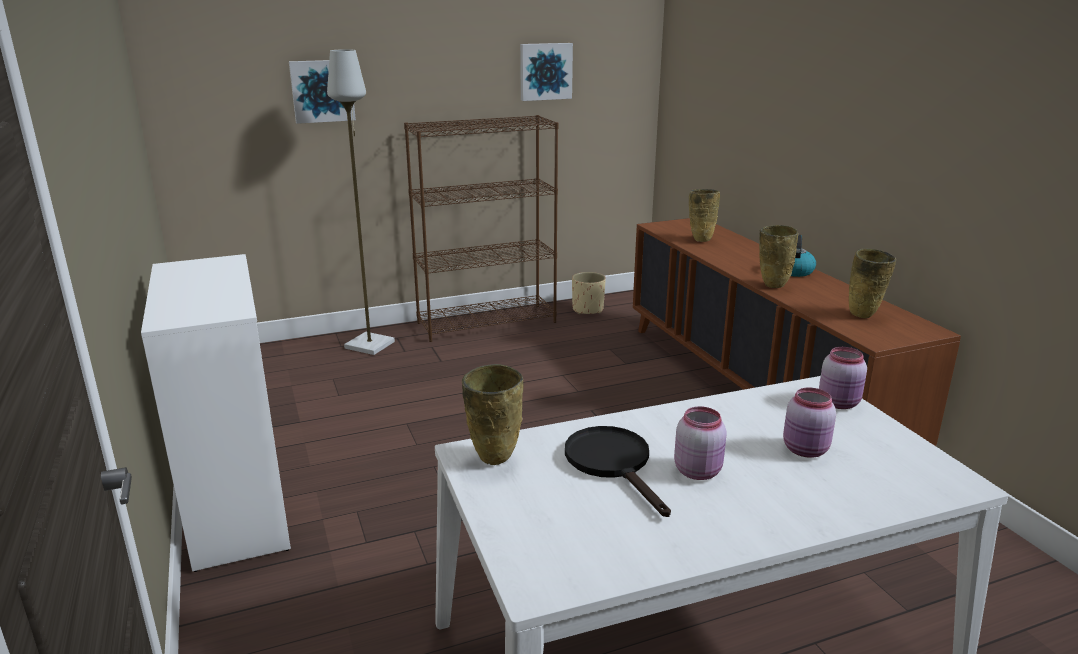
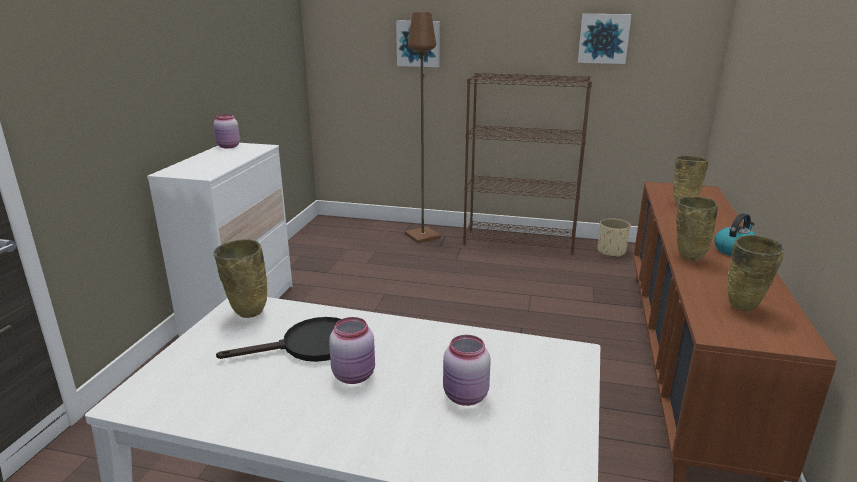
camera: 35 degrees right, 0 degrees up
grey floor lamp [327,49,395,355] -> brown floor lamp [405,12,441,244]
black frying pan [565,426,671,517] -> black frying pan turned 60 degrees clockwise [216,317,341,362]
pink jar [819,347,867,409] -> pink jar moved to [213,114,240,149]

